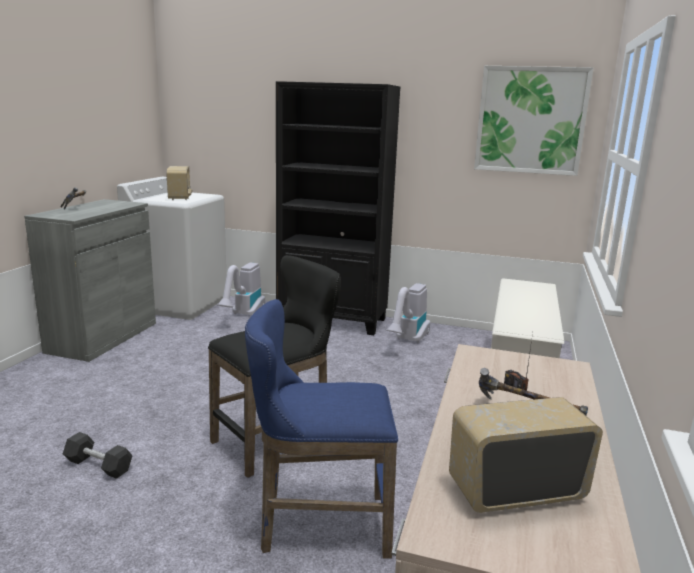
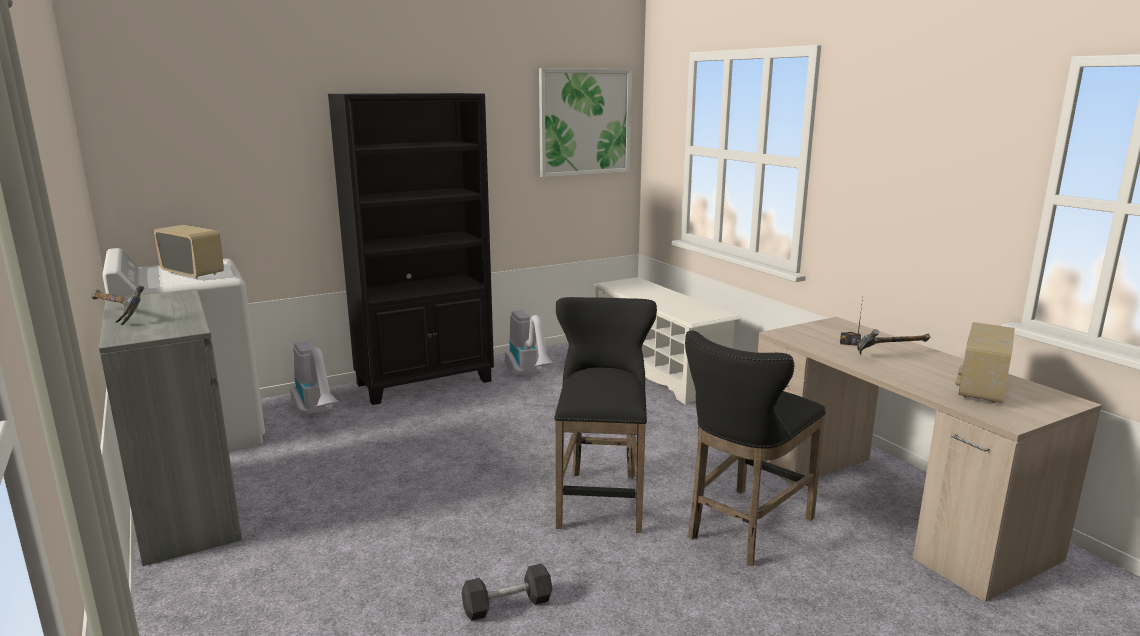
camera: 45 degrees left, 0 degrees up
blue stool [245,299,398,559] -> black stool [685,330,826,566]

